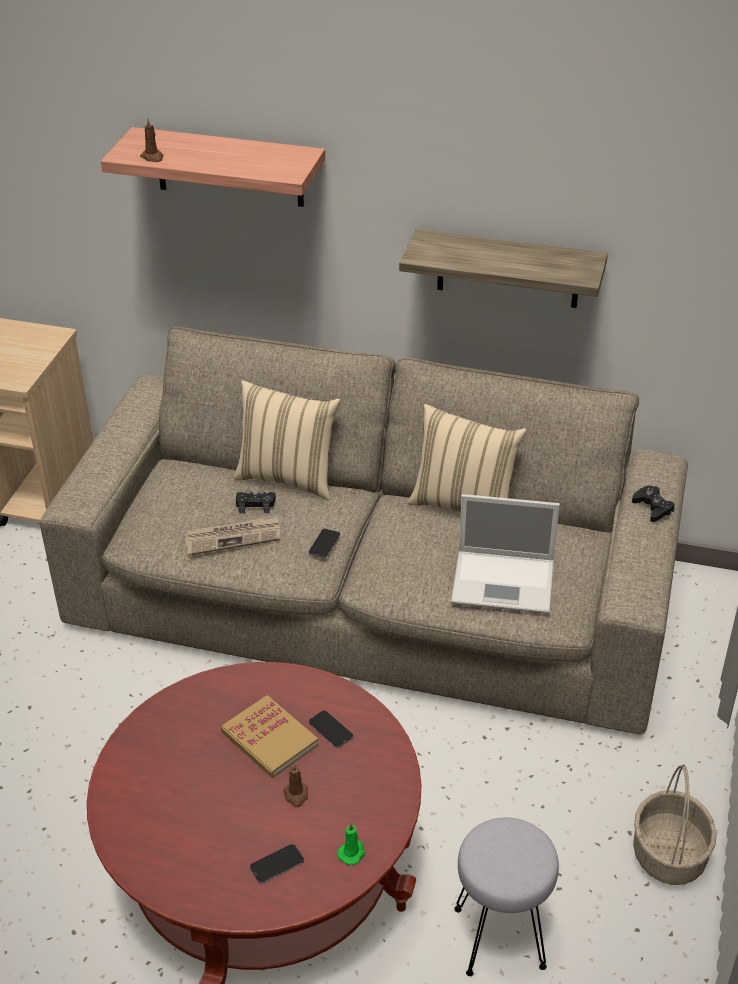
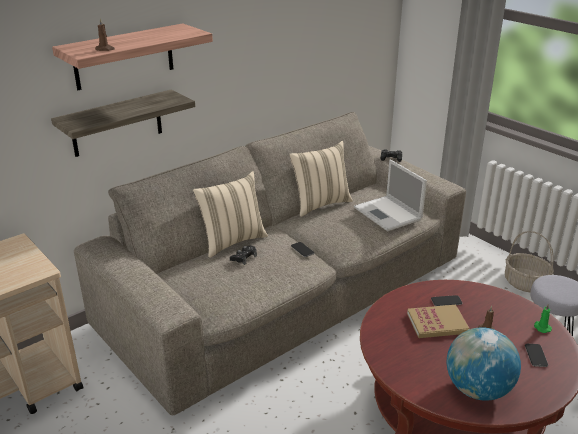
camera: 55 degrees left, 10 degrees down
newspaper [184,515,280,555] -> none
shelf [399,229,608,308] -> shelf moved to [51,90,195,157]
laptop [451,494,560,614] -> laptop turned 105 degrees clockwise [354,160,427,231]
none -> globe [447,327,521,401]

